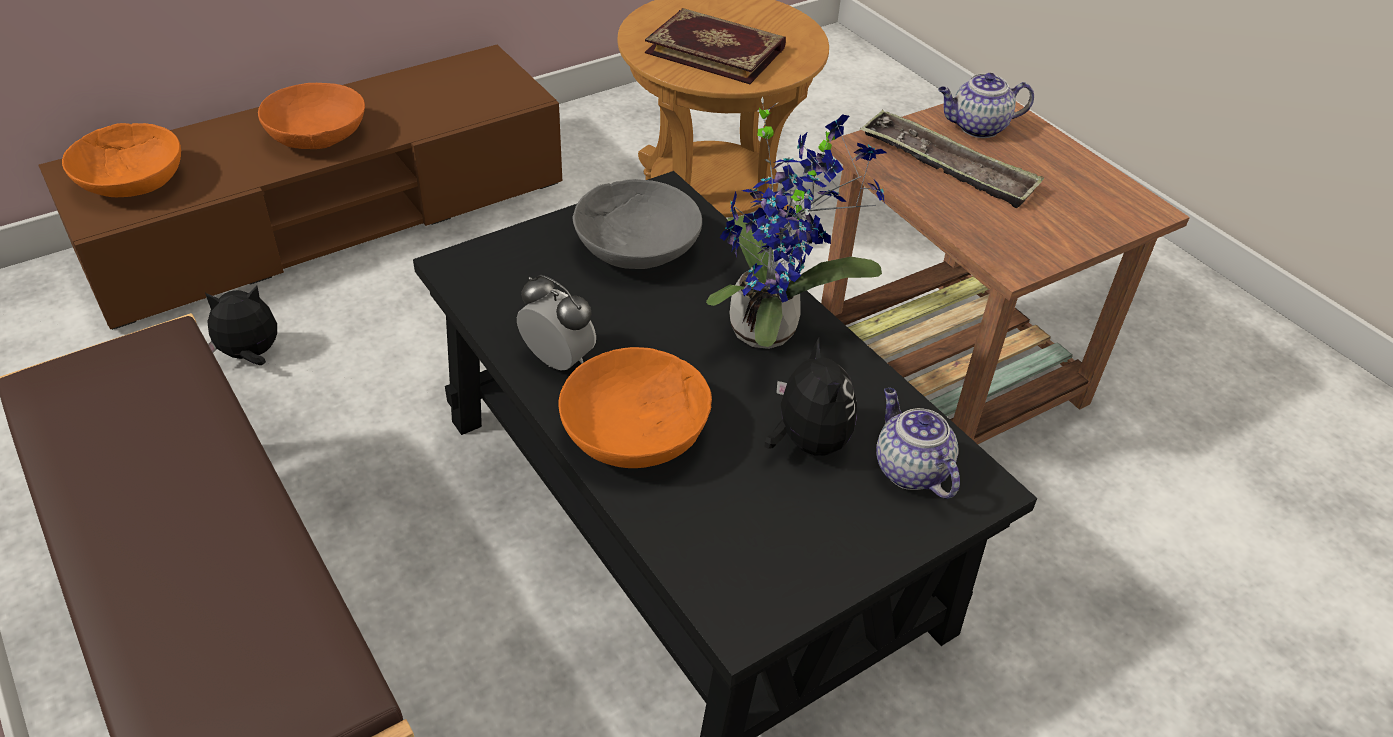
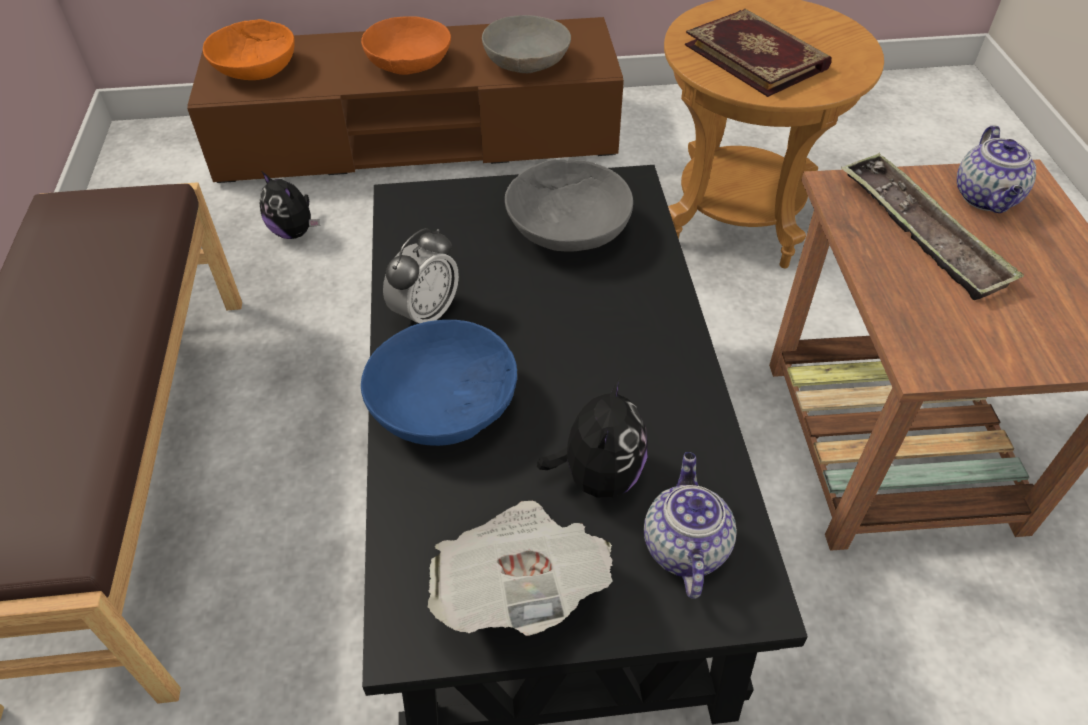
camera: 30 degrees right, 5 degrees up
plush toy [205,286,277,365] -> plush toy turned 150 degrees counterclockwise [259,172,320,239]
alarm clock [517,275,596,370] -> alarm clock turned 60 degrees clockwise [383,228,459,323]
orange bowl [558,347,712,468] -> blue bowl [361,320,517,446]
potted plant [706,97,886,349] -> none
teapot [938,73,1034,138] -> teapot turned 105 degrees counterclockwise [957,125,1036,213]
none -> newspaper [428,501,613,636]
none -> grey bowl [482,15,571,73]

